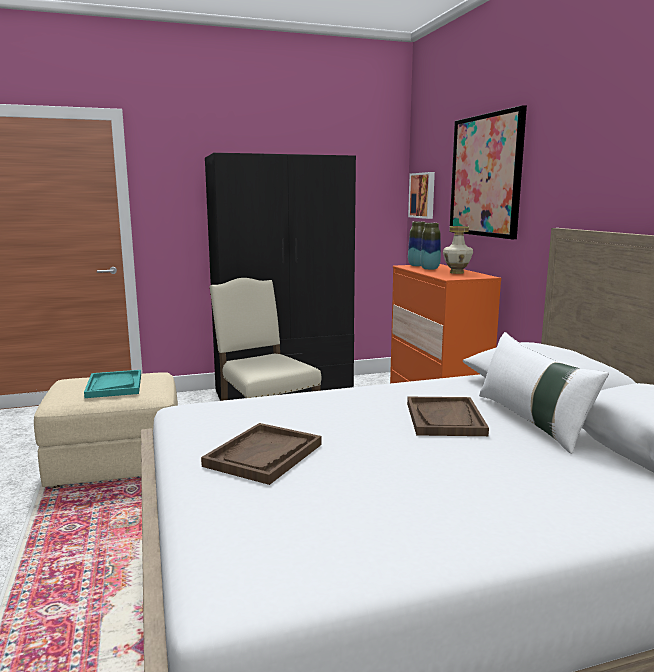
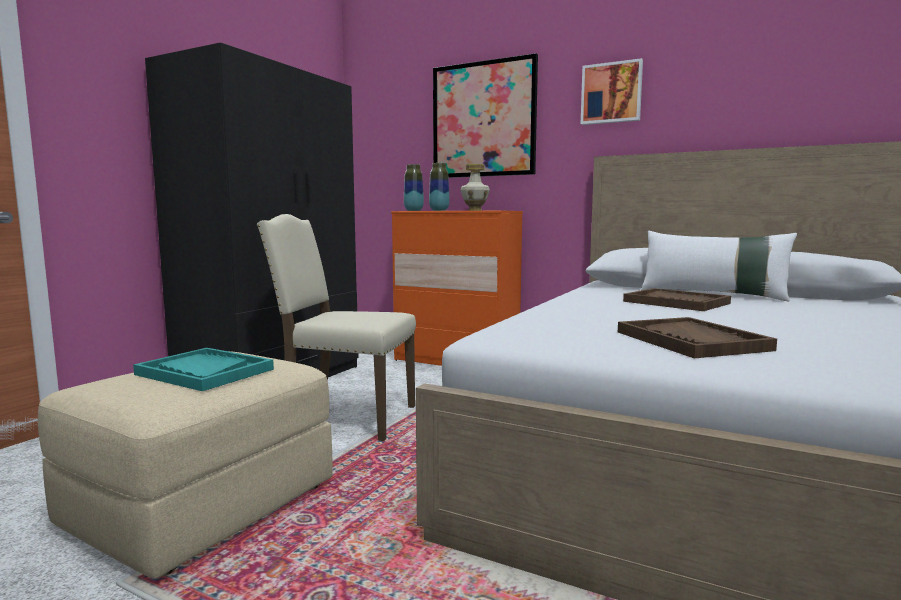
camera: 45 degrees left, 5 degrees down
picture [408,172,435,219] -> picture moved to [581,58,643,125]

